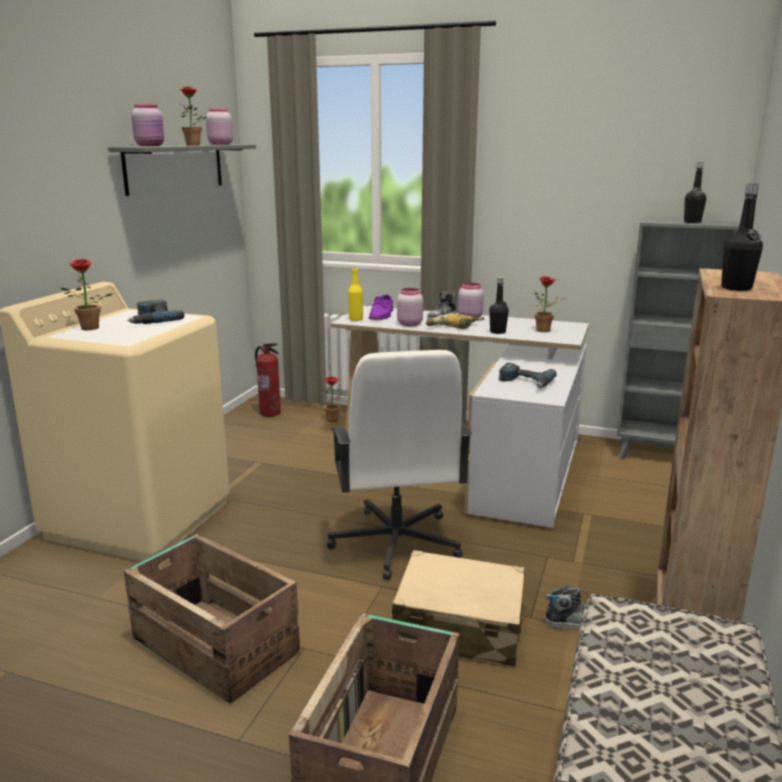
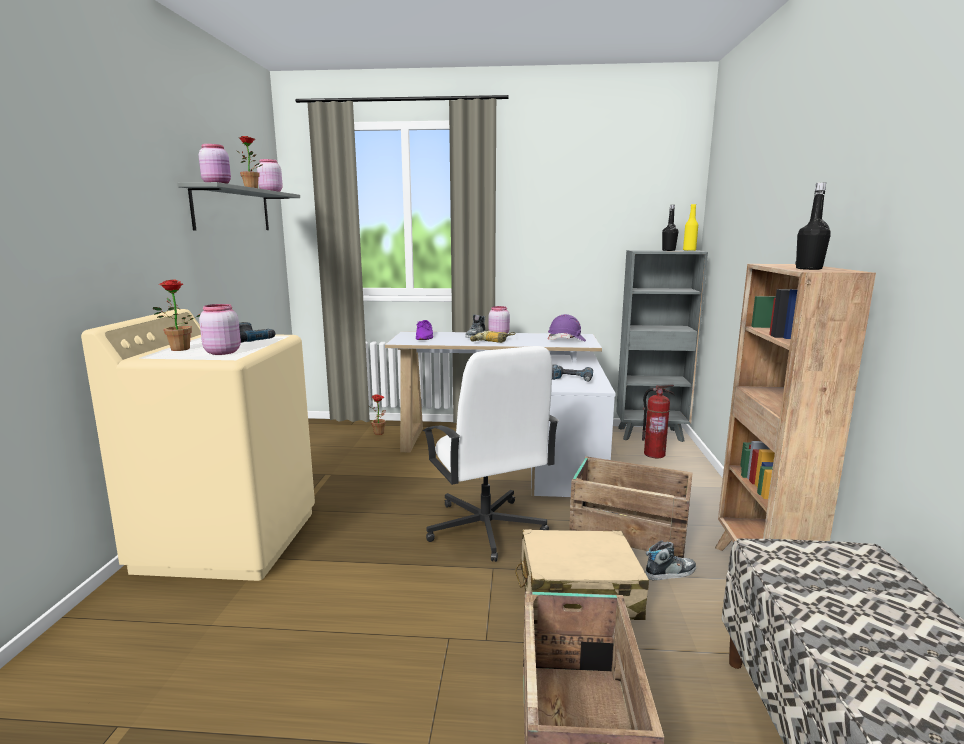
camera: 15 degrees left, 5 degrees down
crate [124,534,300,704] -> crate moved to [569,456,693,558]
fire extinguisher [255,343,281,417] -> fire extinguisher moved to [642,384,674,458]
yellow bottle [348,268,363,321] -> yellow bottle moved to [683,204,698,251]
pink jar [397,288,423,326] -> pink jar moved to [199,304,241,355]
black bottle [489,277,509,334] -> none
potted plant [534,276,567,332] -> purple hard hat [547,314,586,341]

